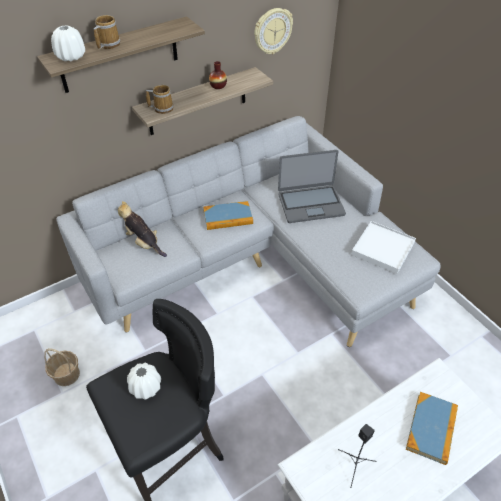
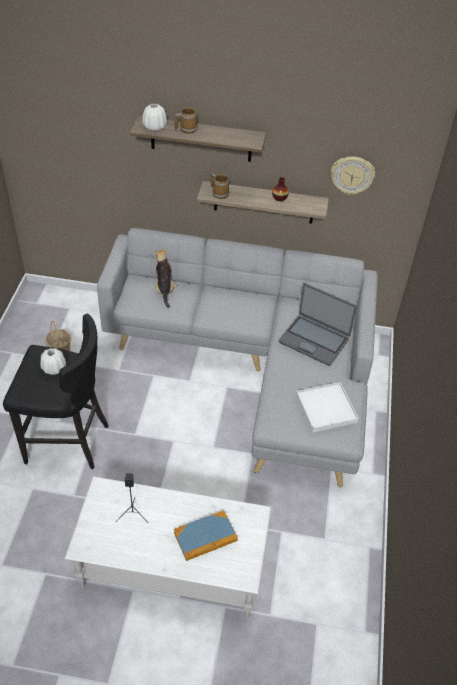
camera: 40 degrees right, 0 degrees up
book [203,201,253,230] -> none

